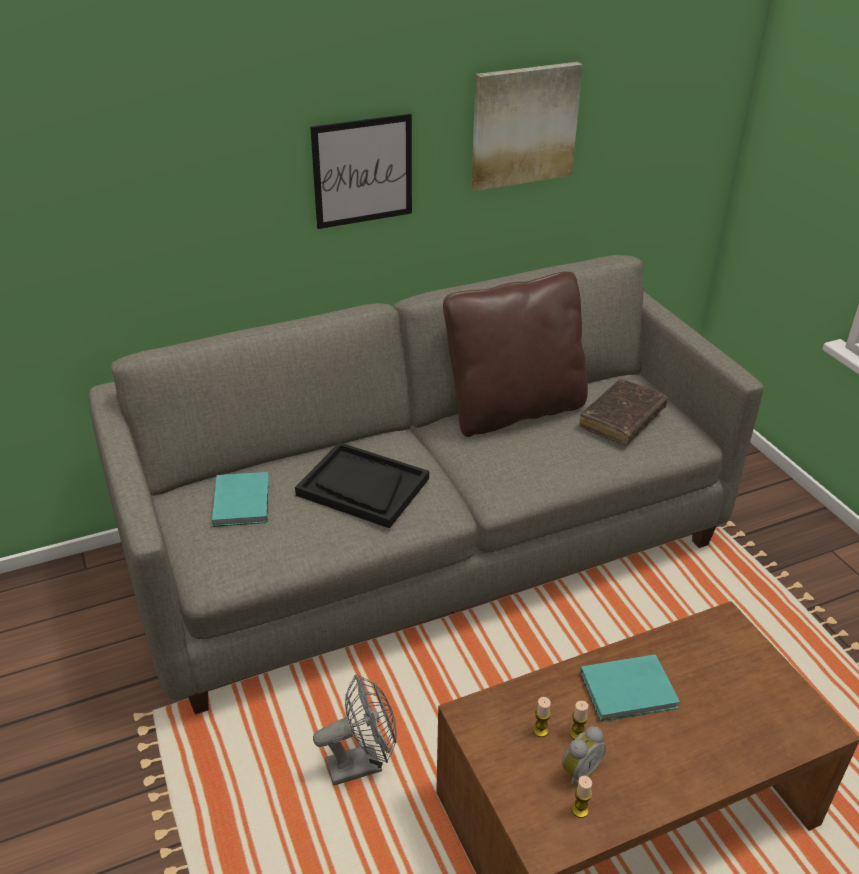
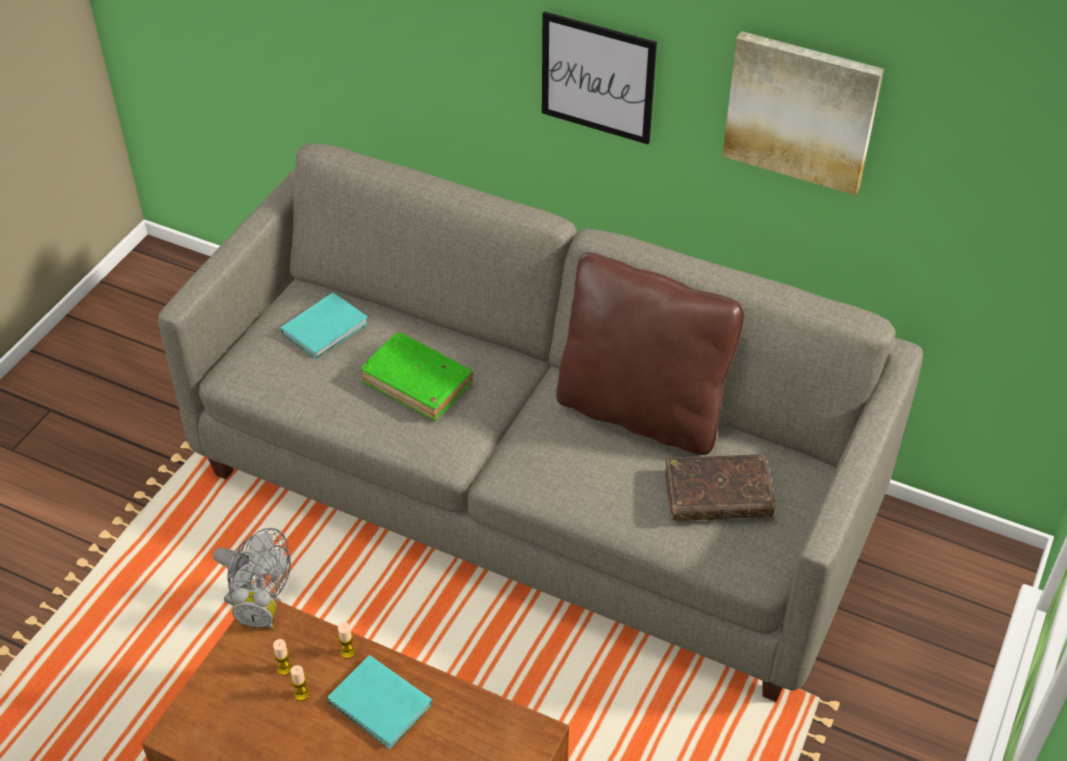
camera: 50 degrees right, 10 degrees up
black tray [295,442,429,528] -> green book [361,332,473,421]
alarm clock [562,726,606,787] -> alarm clock moved to [232,588,276,629]
candle [572,776,592,818] -> candle moved to [338,622,355,659]

